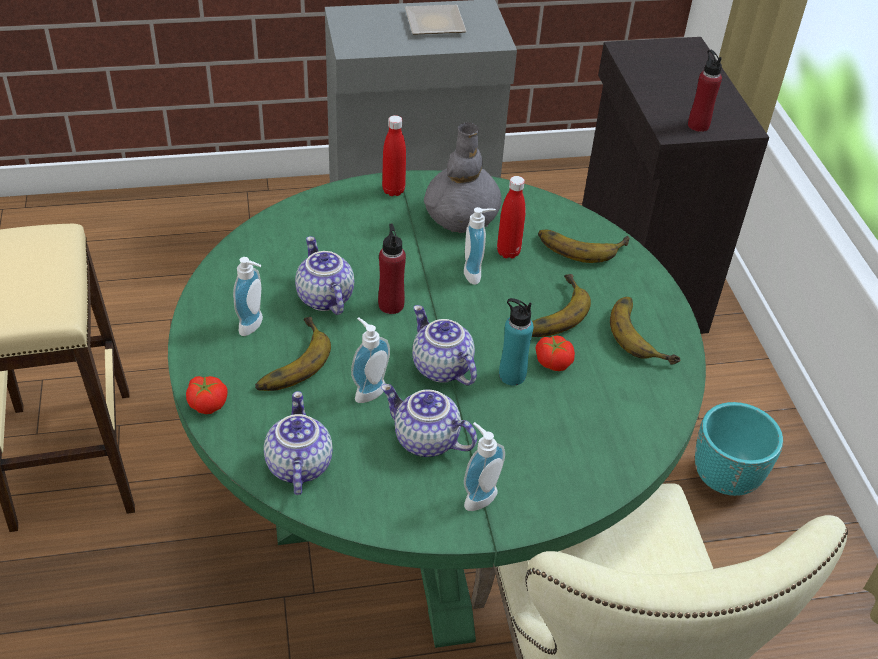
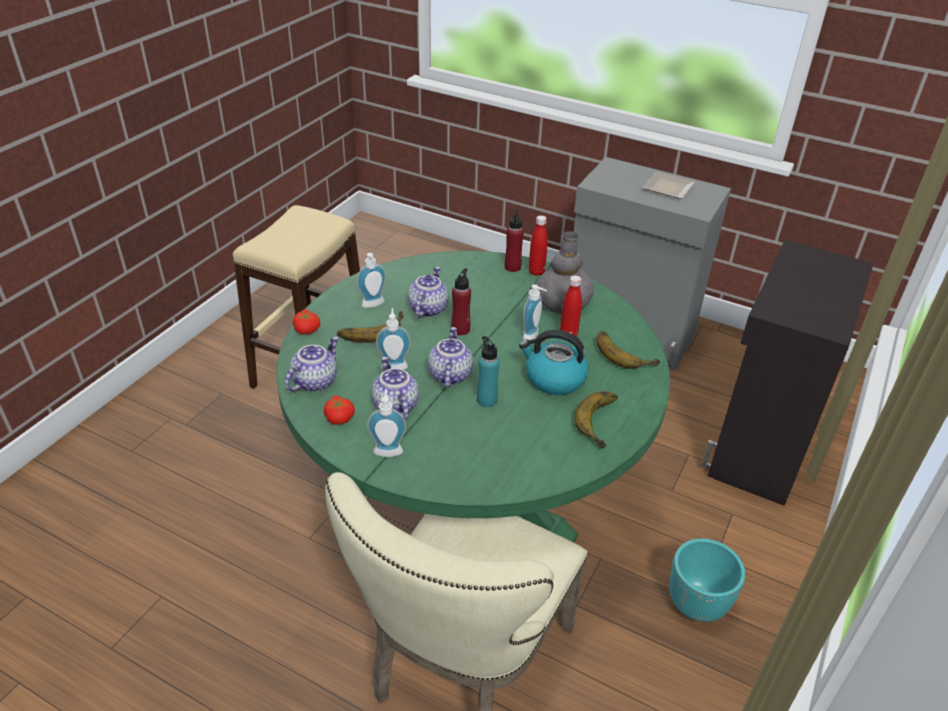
camera: 40 degrees right, 5 degrees down
banana [532,274,591,337] -> kettle [519,330,588,395]
tomato [536,336,575,371] -> tomato moved to [324,395,355,425]
red bottle [688,50,722,132] -> red bottle moved to [505,209,524,272]

